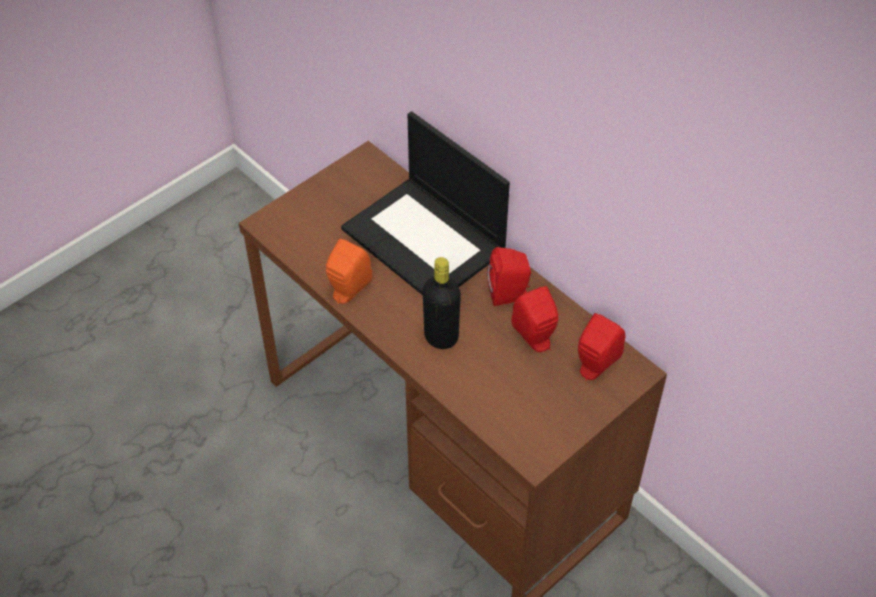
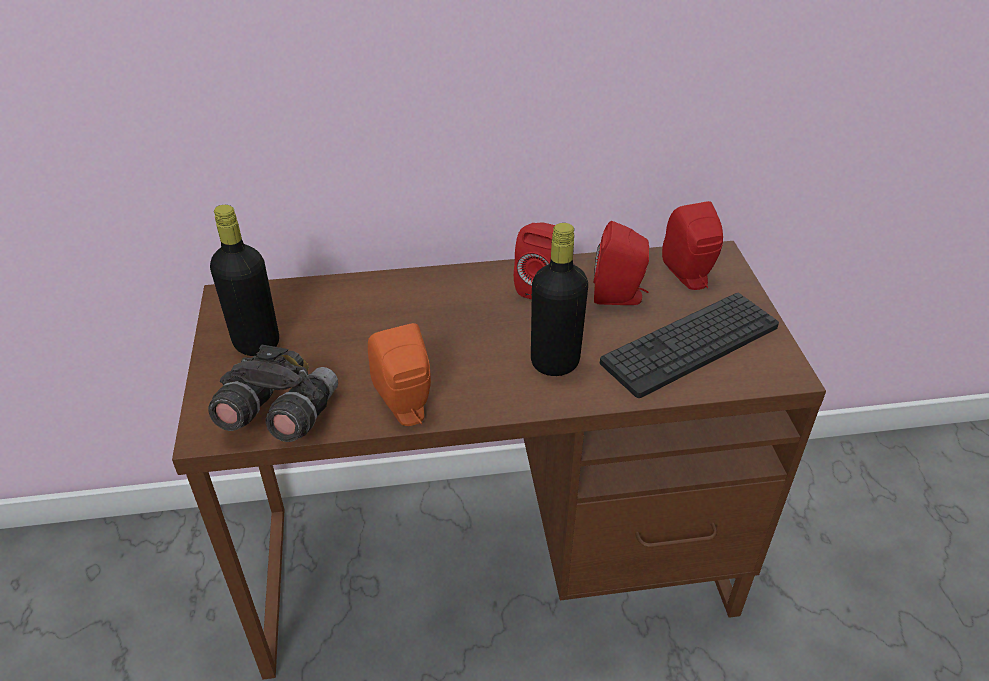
camera: 55 degrees left, 10 degrees down
laptop [341,111,510,295] -> none
none -> grey binoculars [208,345,338,442]
none -> black bottle [210,205,279,356]
none -> keyboard [600,293,779,398]

